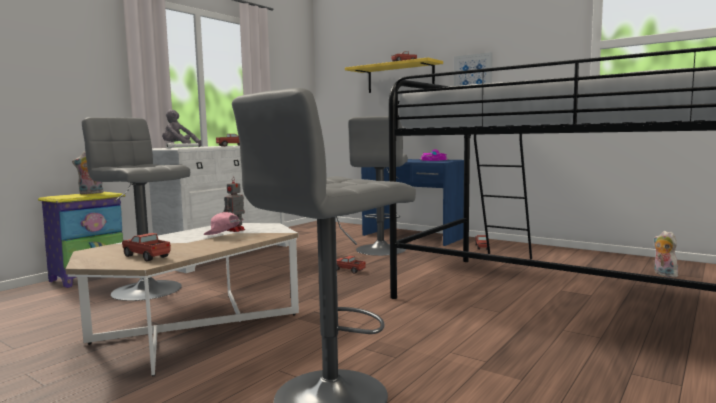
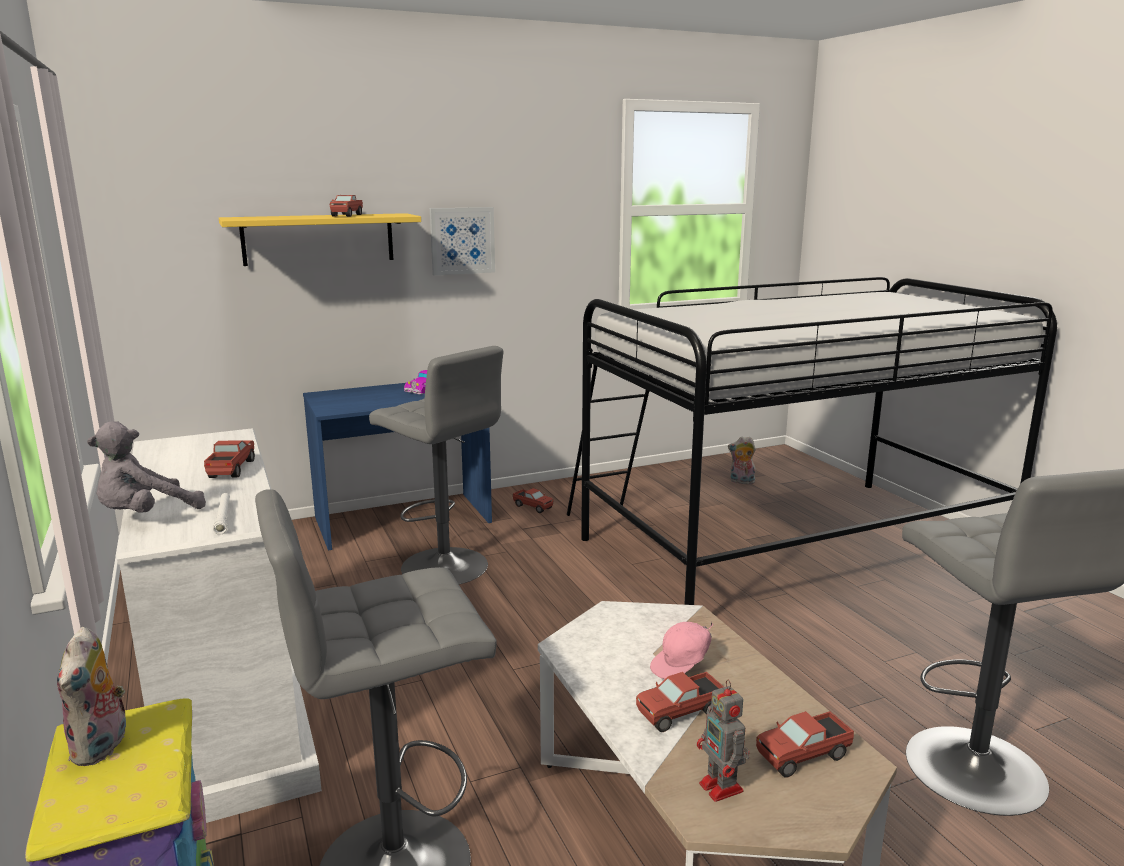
camera: 60 degrees left, 10 degrees up
toy robot [223,177,245,232] -> toy robot moved to [697,679,750,802]
toy truck [337,256,366,273] -> toy truck moved to [636,672,724,732]

